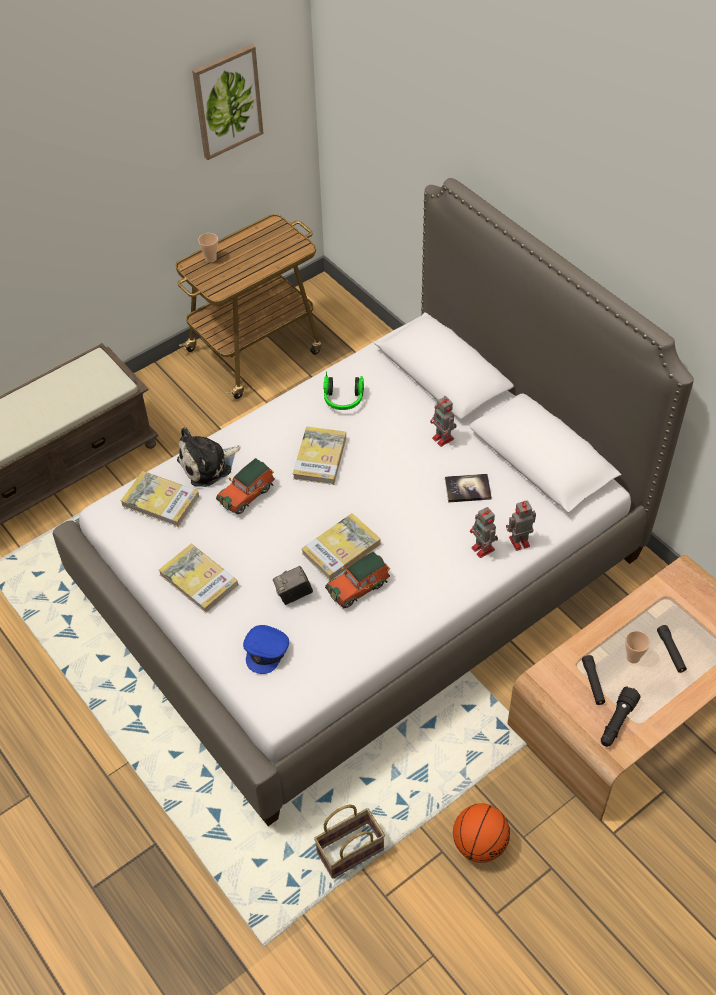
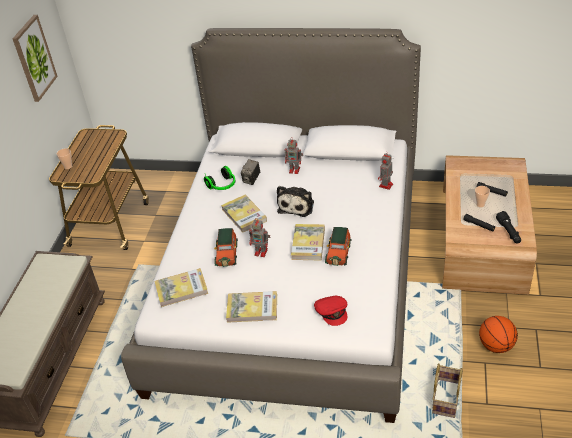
camera: 40 degrees left, 10 degrees down
plush toy [177,427,240,487] -> plush toy moved to [277,186,314,217]
blue cap [243,625,289,674] -> red cap [314,296,347,326]
camera [273,566,313,605] -> camera moved to [241,159,260,185]
book [445,474,492,503] -> none
toy robot [470,507,498,558] -> toy robot moved to [249,220,270,257]

